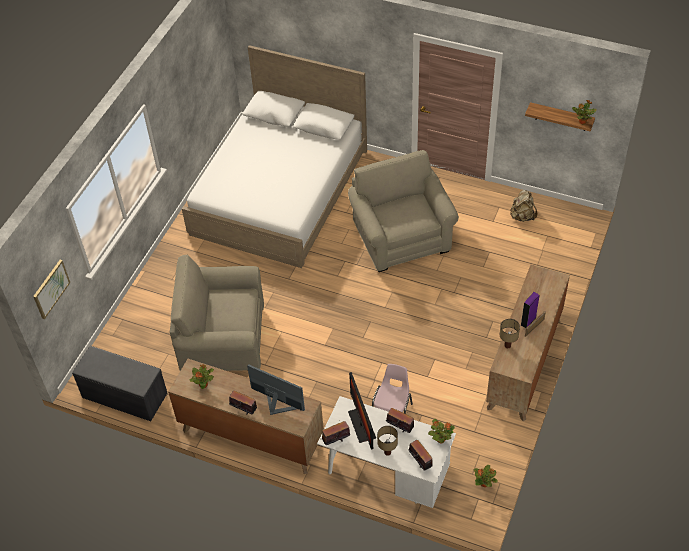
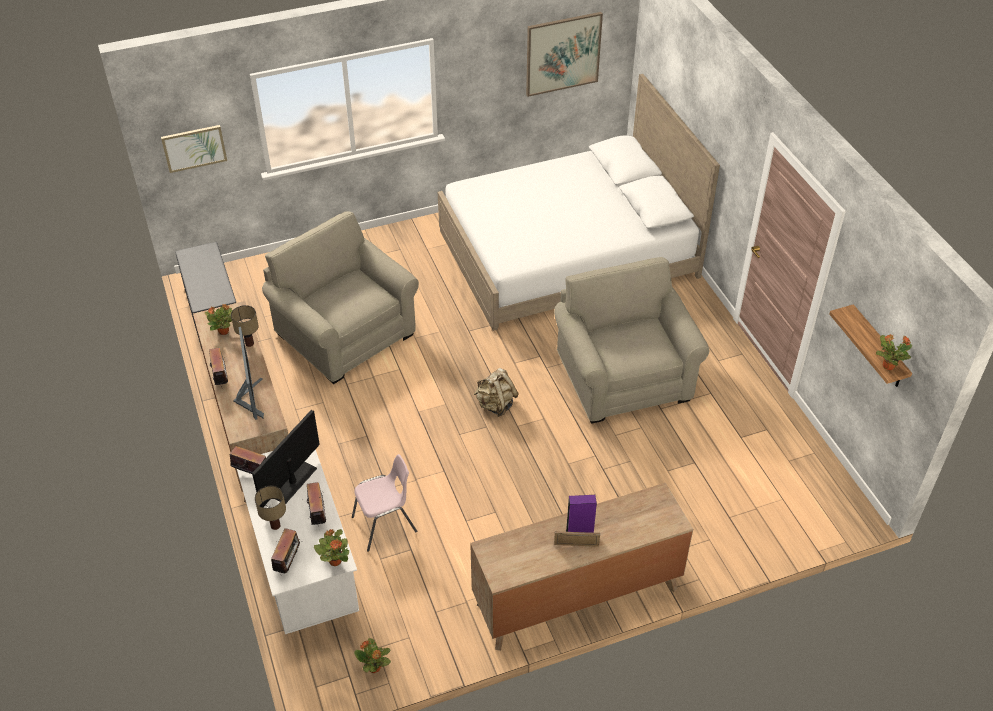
camera: 45 degrees right, 5 degrees down
beige armchair [348,150,459,272] -> beige armchair turned 45 degrees counterclockwise [554,257,710,424]
table lamp [500,319,520,348] -> table lamp moved to [231,305,259,347]
beige backpack [510,190,538,222] -> beige backpack moved to [474,368,519,417]
none -> picture [526,12,603,97]

